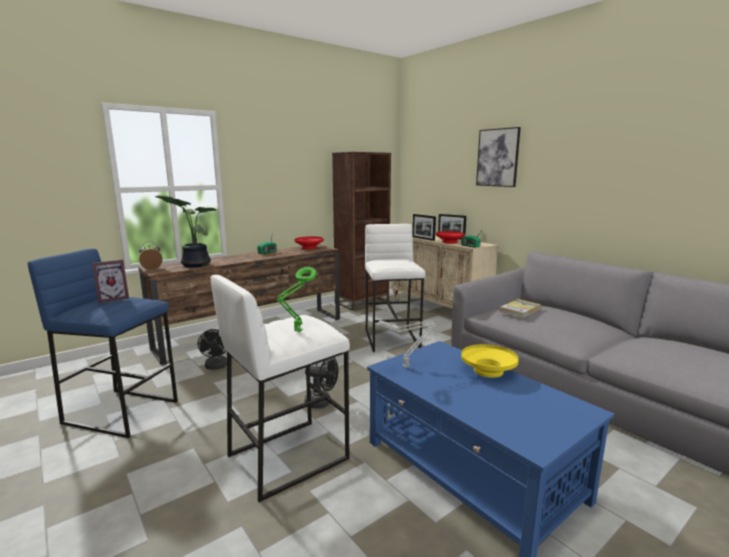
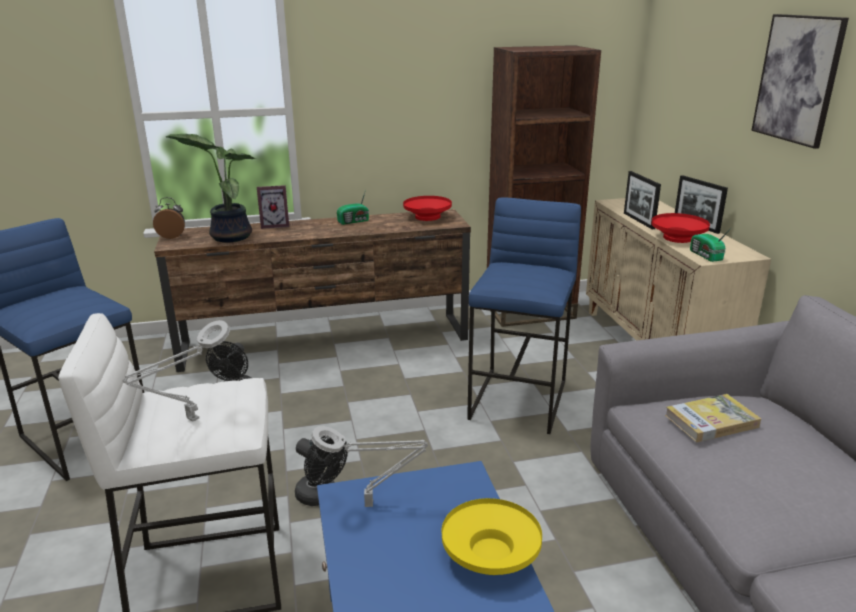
camera: 25 degrees right, 10 degrees up
picture frame [92,260,129,303] -> picture frame moved to [257,185,289,229]
green table lamp [276,267,317,332] -> grey table lamp [122,320,230,422]
white stool [365,224,426,352] -> blue stool [467,198,581,434]

